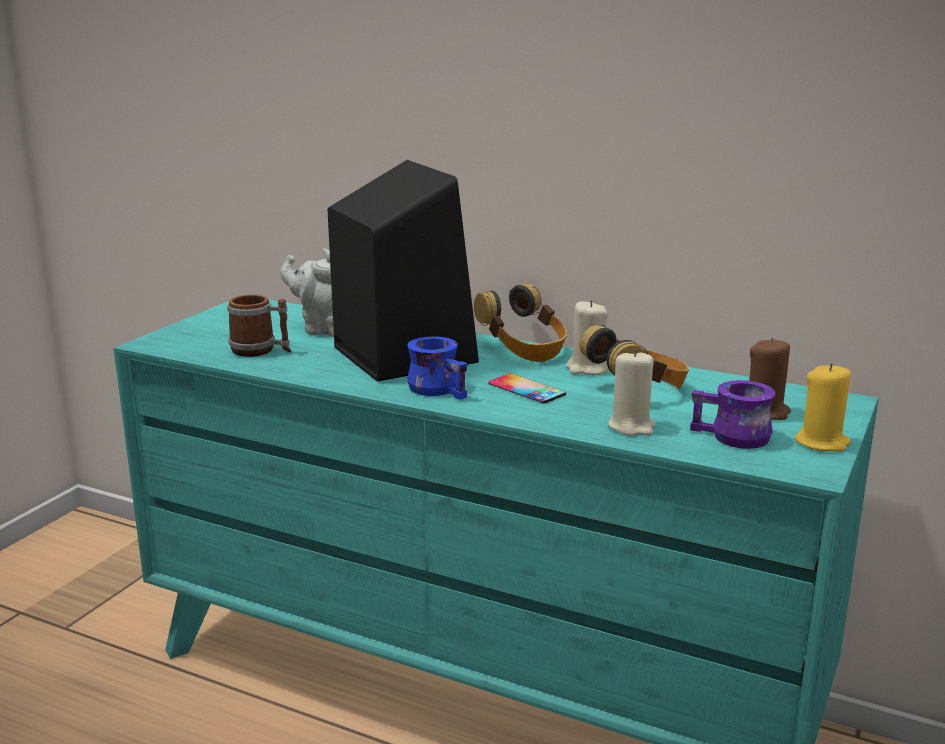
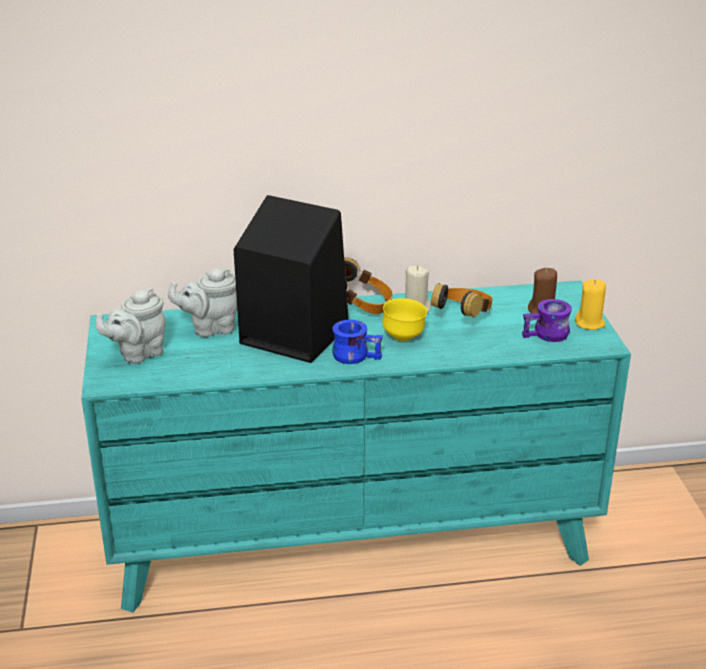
camera: 35 degrees left, 10 degrees up
mug [227,295,291,357] -> none
phone [488,373,566,404] -> yellow bowl [382,298,427,341]
beige candle [608,349,655,436] -> none
none -> grey teapot [96,288,166,364]

